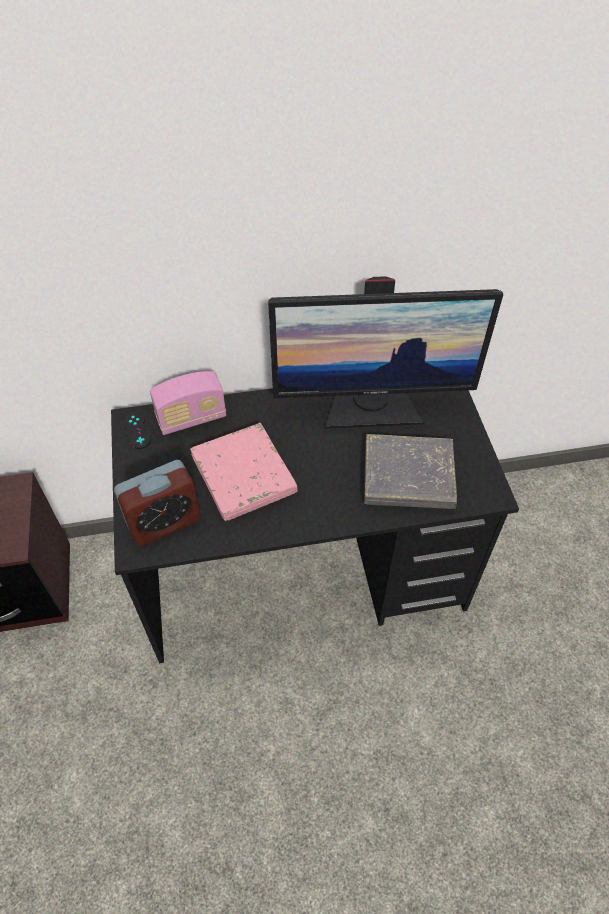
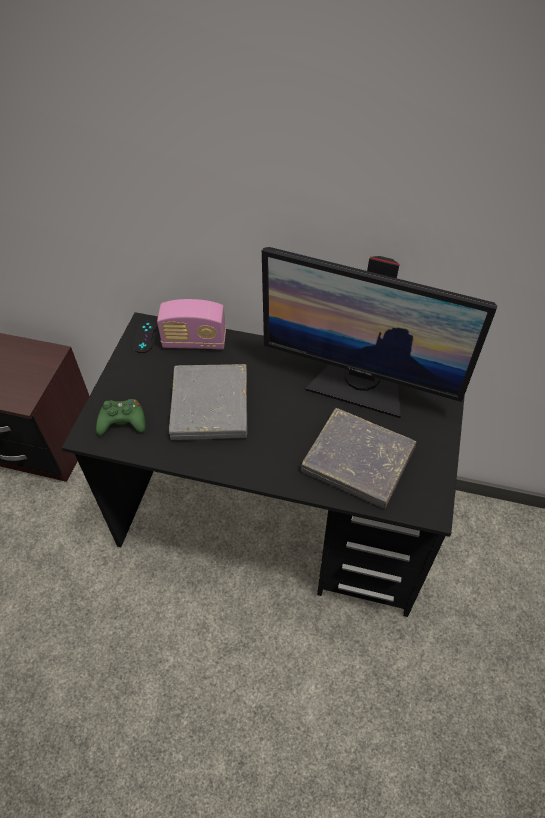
camera: 25 degrees right, 0 degrees up
alarm clock [114,460,201,547] -> green game controller [96,399,146,435]
pink book [190,423,297,521] -> grey book [169,364,247,440]

